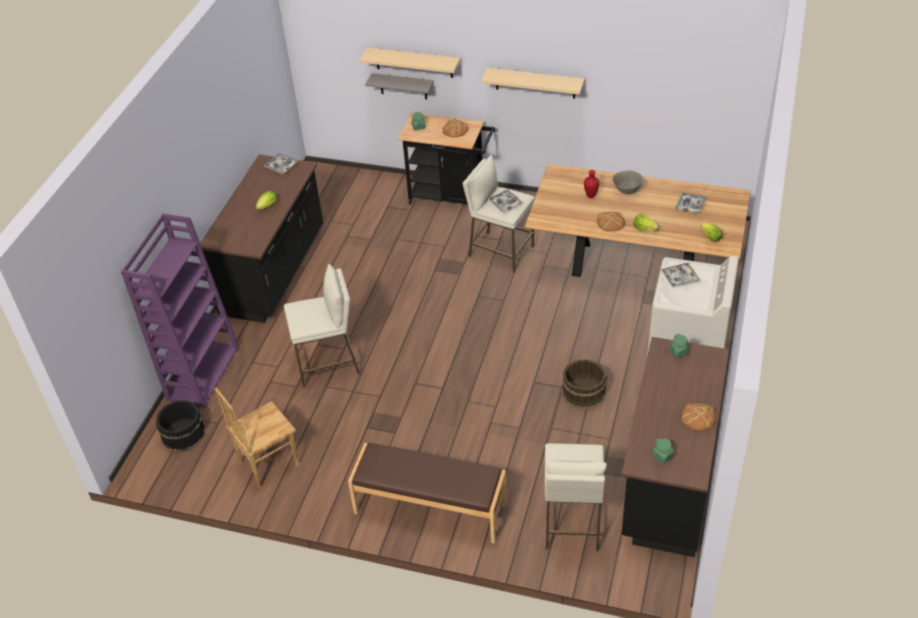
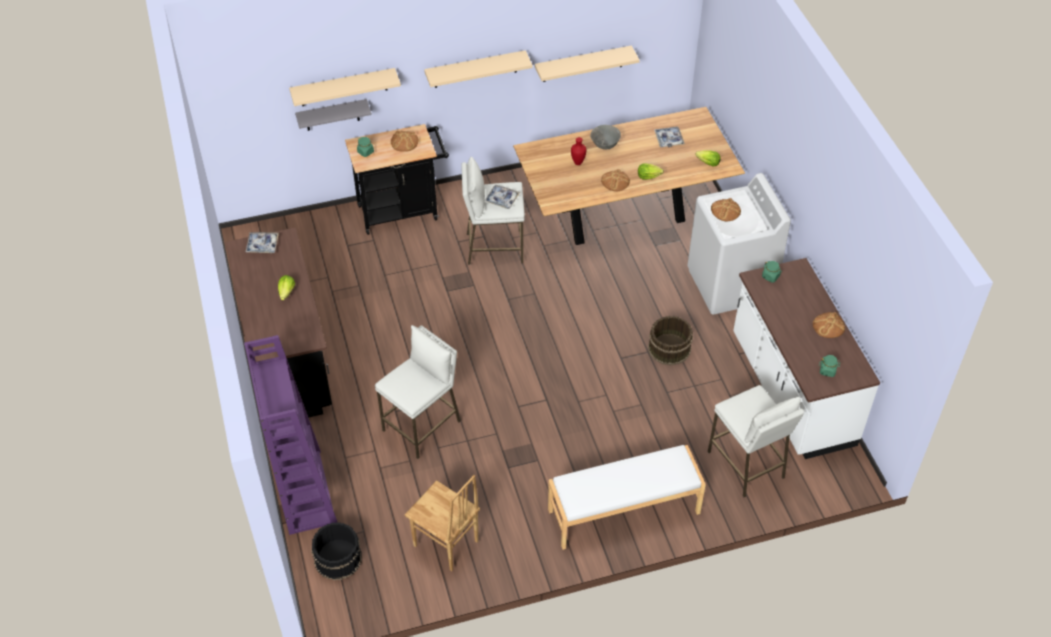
camera: 35 degrees left, 5 degrees up
brown chair [215,387,299,488] -> brown chair turned 75 degrees counterclockwise [405,475,480,571]
brown bench [348,443,507,543] -> white bench [548,445,706,550]
black counter [621,337,729,557] -> white counter [733,258,880,459]
tray [661,263,700,288] -> bread [711,198,741,221]
none -> beige shelf [535,45,640,82]

